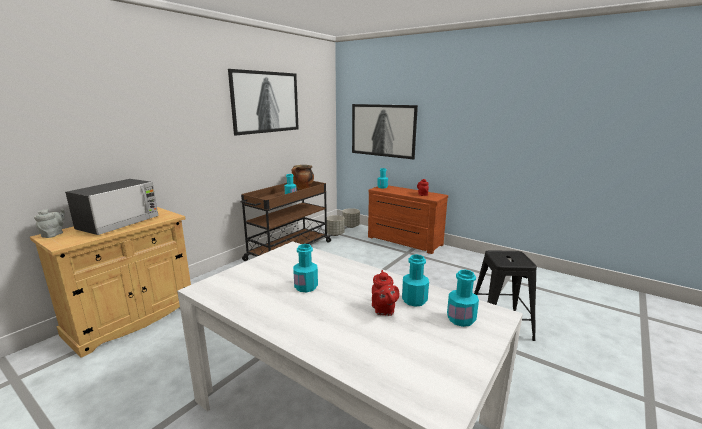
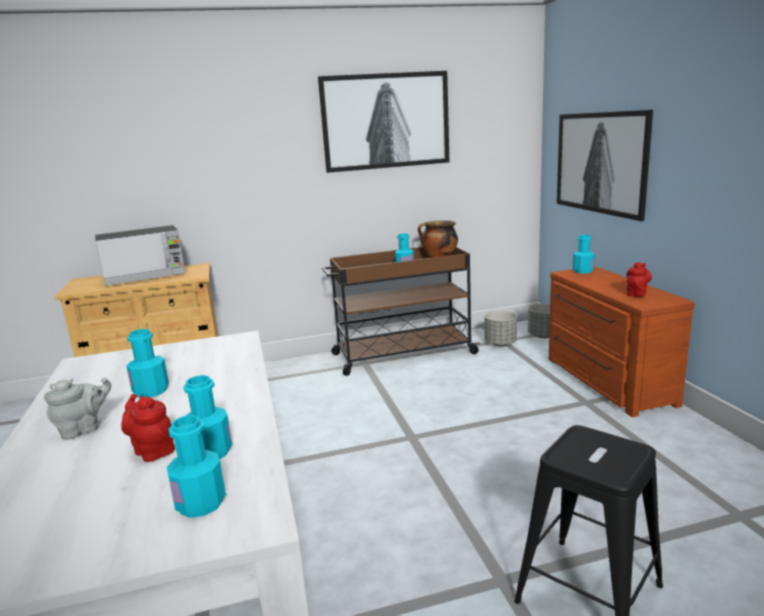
camera: 40 degrees right, 0 degrees up
grey teapot [34,209,65,238] -> grey teapot moved to [44,378,111,440]
red teapot [372,270,399,316] -> red teapot turned 105 degrees clockwise [121,394,175,462]

